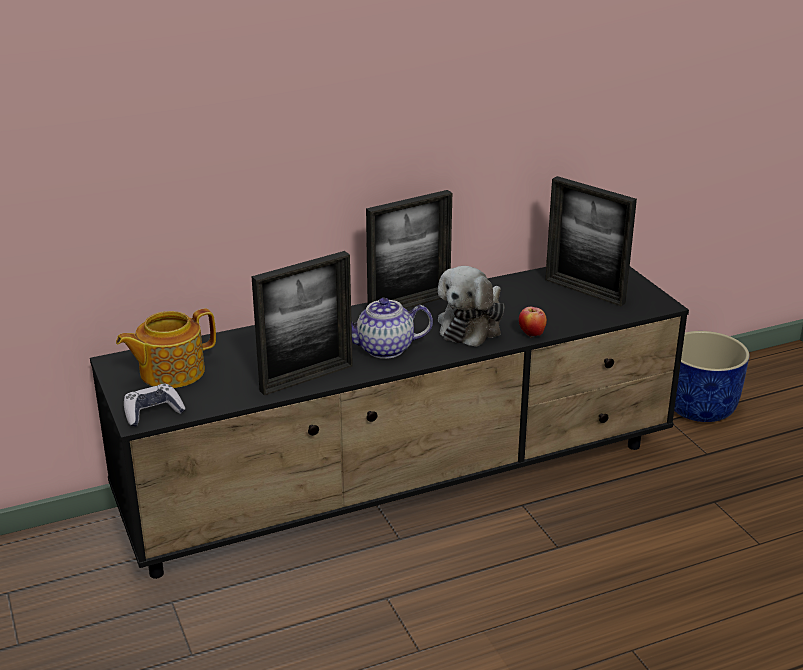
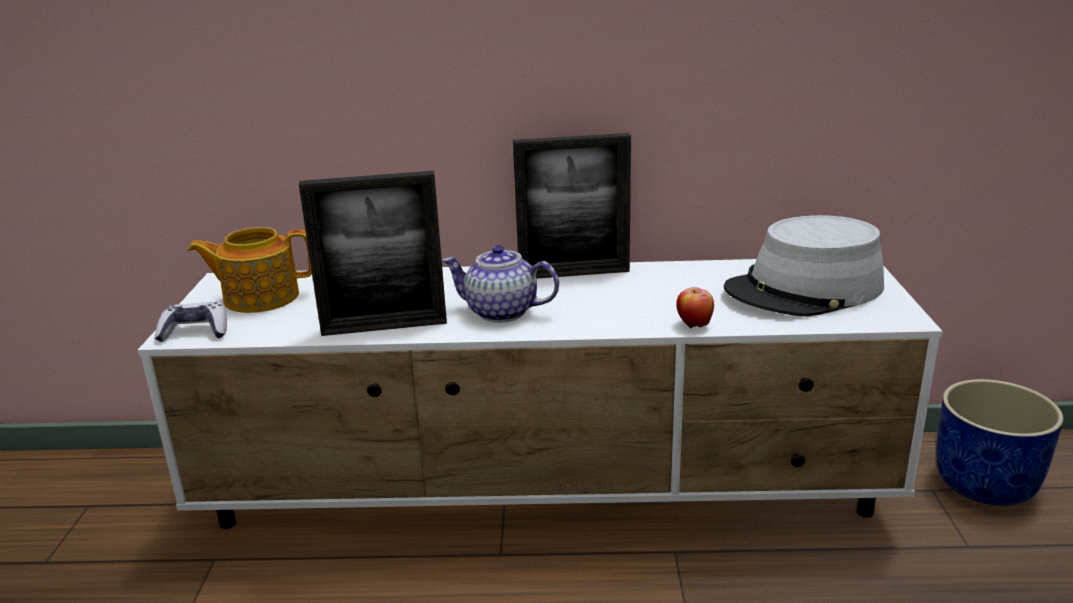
camera: 25 degrees right, 5 degrees down
black tv stand [90,267,689,579] -> white tv stand [138,259,942,529]
plush toy [438,266,505,347] -> none
picture frame [545,176,637,306] -> grey hat [724,215,884,317]

